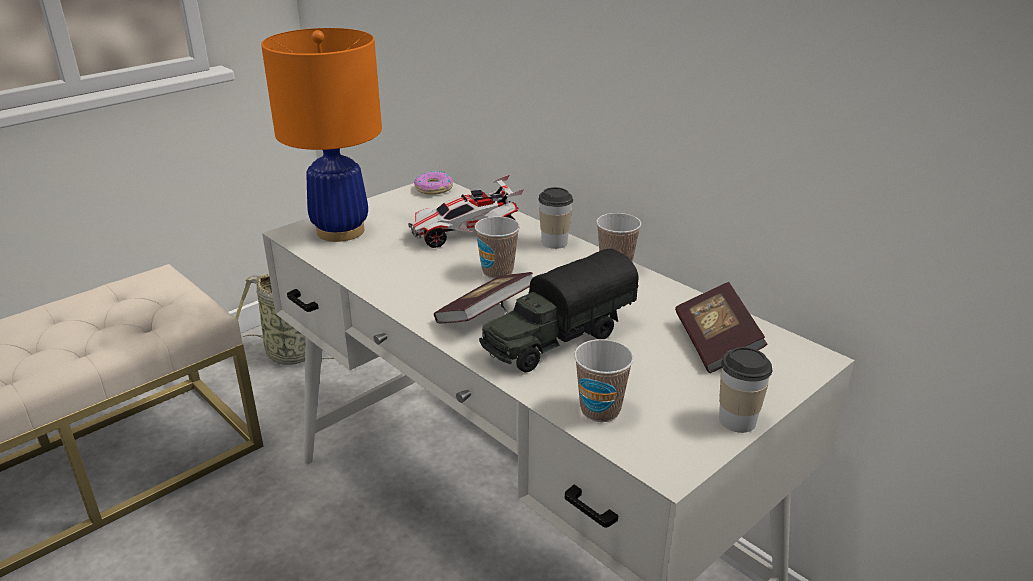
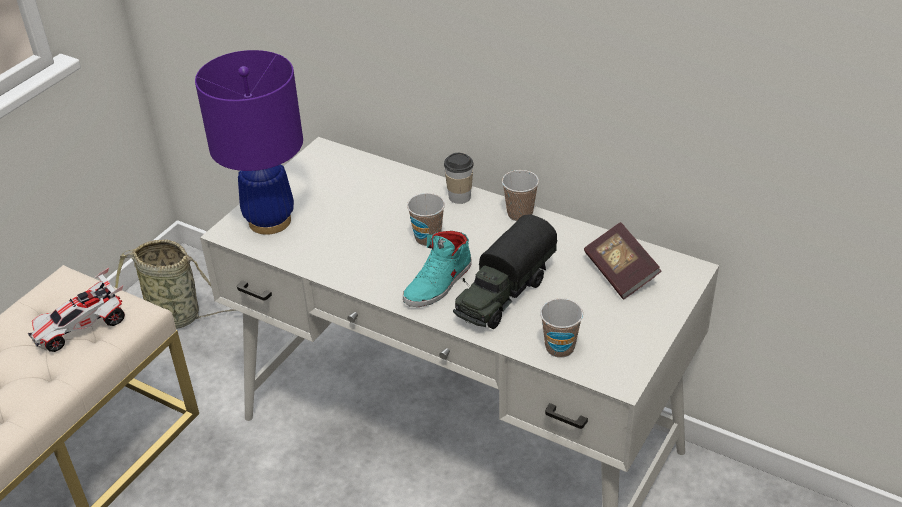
camera: 15 degrees left, 10 degrees up
orange table lamp [261,28,382,242] -> purple table lamp [195,50,303,235]
toy car [408,174,524,248] -> toy car moved to [28,268,125,352]
donut [414,171,453,195] -> none
book [434,272,533,323] -> turquoise shoe [403,231,472,307]
cup [719,347,772,433] -> none

